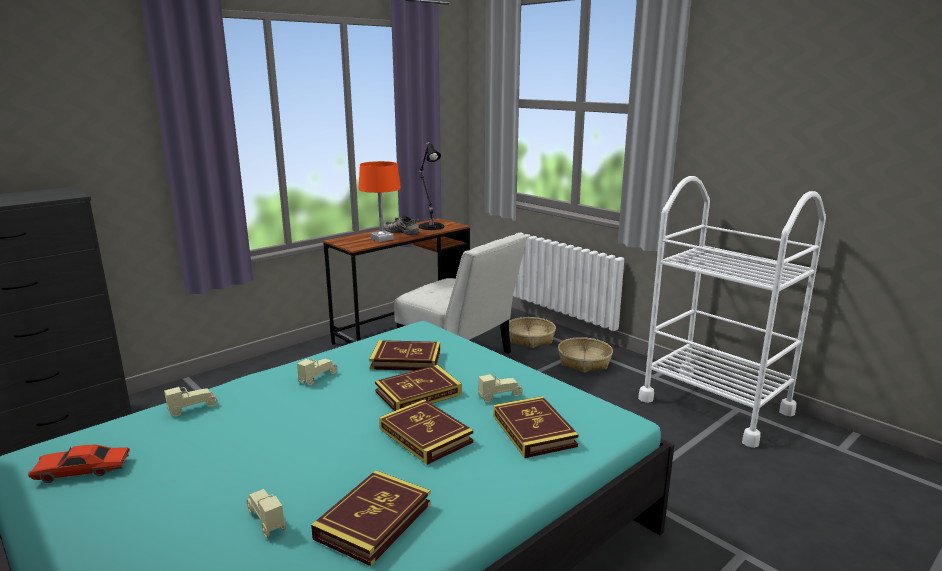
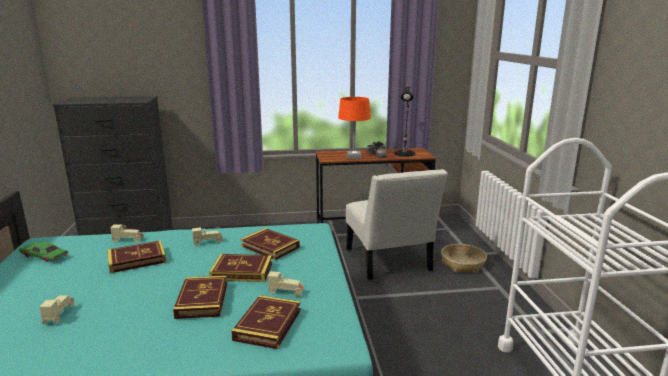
camera: 35 degrees right, 0 degrees up
red toy car [28,444,130,483] -> green toy car [19,242,68,262]
book [311,470,431,566] -> book moved to [107,240,166,273]
basket [558,337,613,373] -> none

